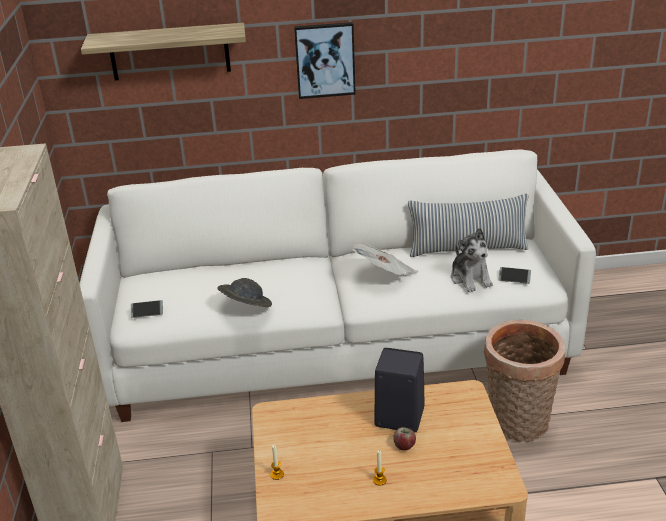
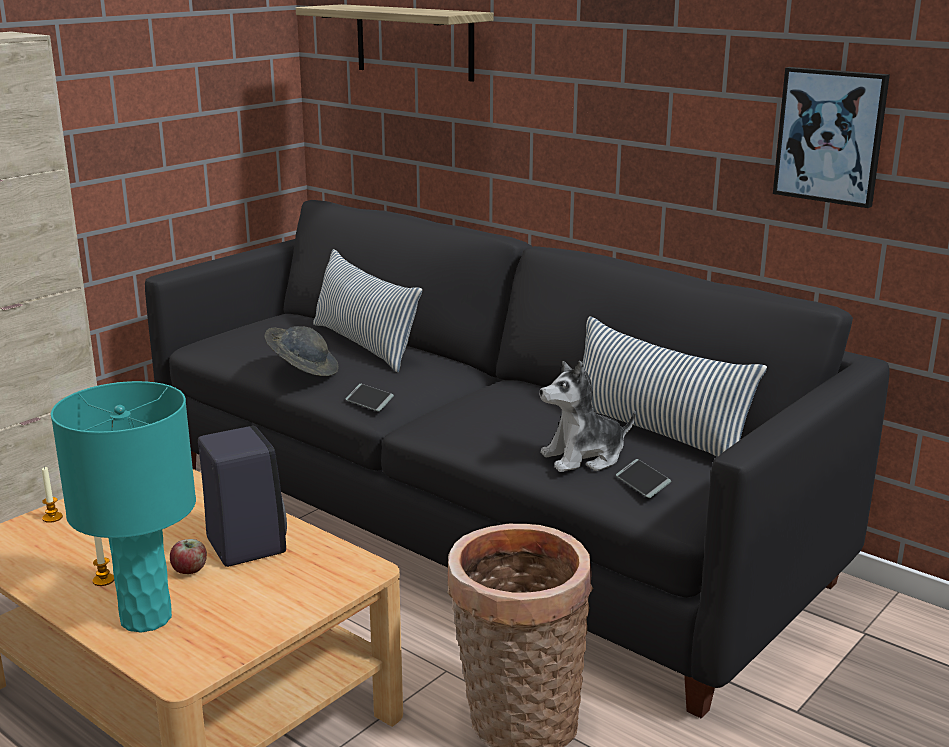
camera: 45 degrees right, 10 degrees down
white sofa [79,149,596,422] -> black sofa [145,200,890,718]
phone [131,300,163,318] -> phone moved to [346,384,394,412]
picture [294,22,356,99] -> picture moved to [773,67,890,208]
newspaper [352,243,418,276] -> none
plush toy [451,228,493,292] -> plush toy turned 45 degrees clockwise [540,361,636,472]
none -> turquoise table lamp [51,381,196,633]
none -> pillow [313,249,422,372]

